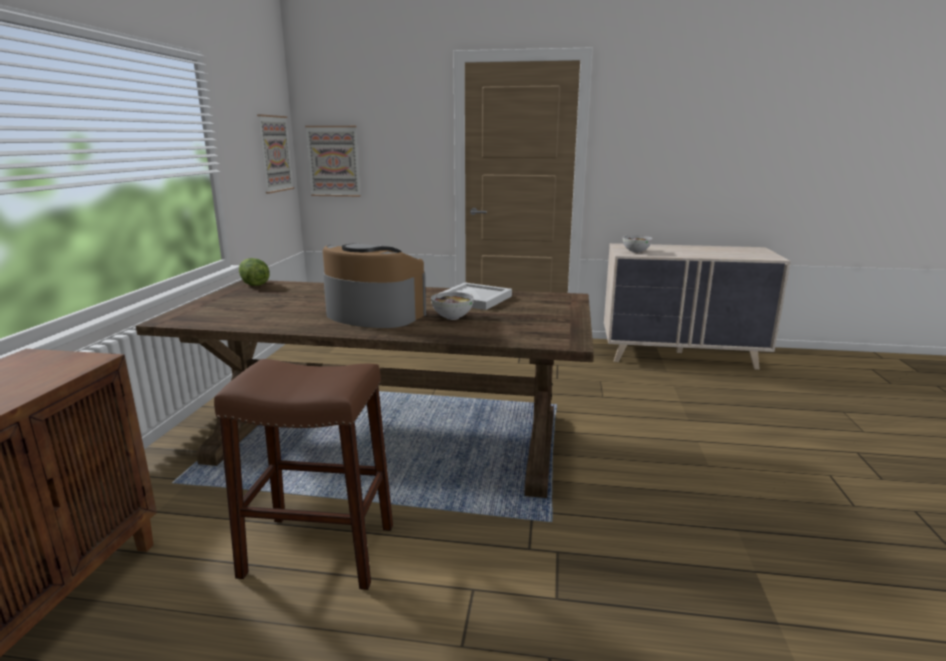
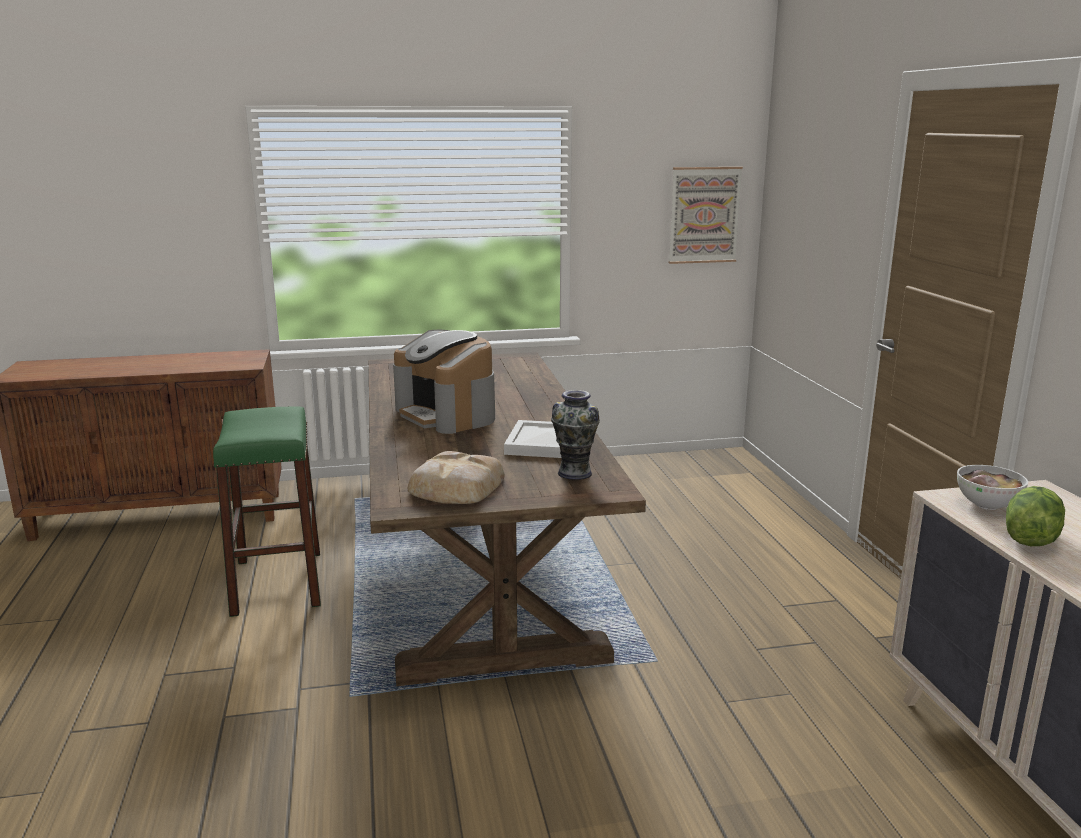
camera: 70 degrees right, 0 degrees up
brown stool [214,359,393,590] -> green stool [213,406,321,617]
lettuce [239,258,269,286] -> lettuce moved to [1006,486,1065,546]
picture [305,126,361,197] -> none
coffee machine [323,243,426,328] -> coffee machine turned 135 degrees clockwise [393,330,495,434]
bowl [431,292,474,320] -> none
none -> bread [408,451,505,504]
none -> vase [551,390,600,480]

